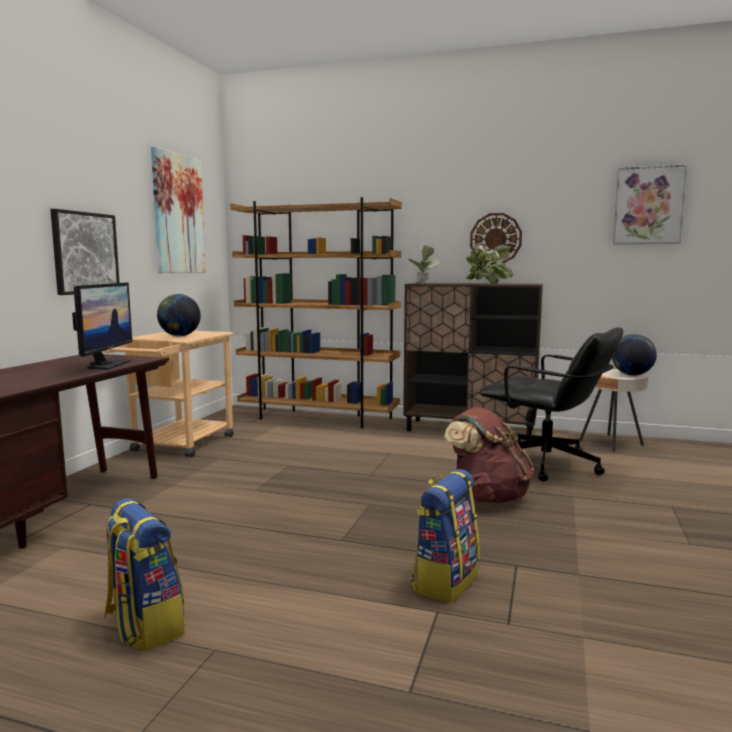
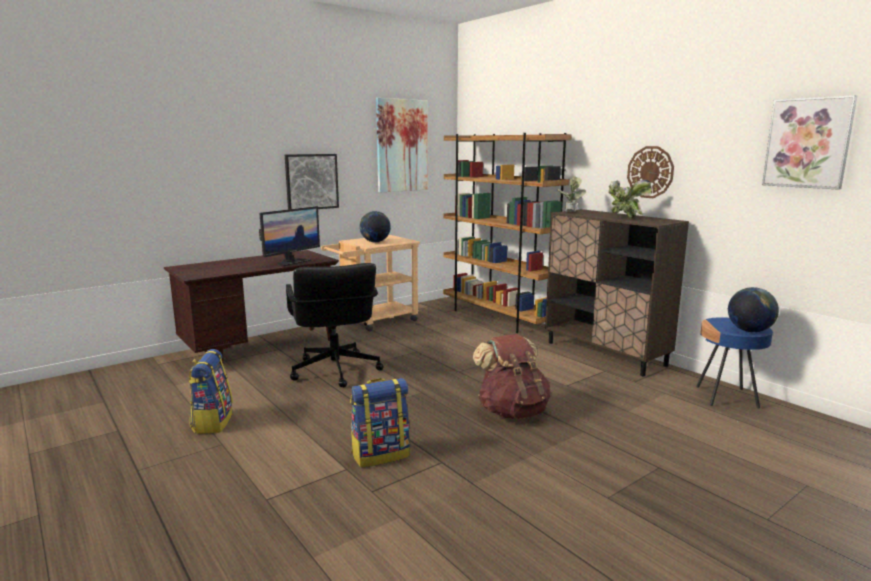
camera: 35 degrees right, 5 degrees up
black office chair [479,327,623,481] -> black office chair moved to [286,263,384,387]
beige side table [580,369,648,451] -> blue side table [696,317,773,408]

